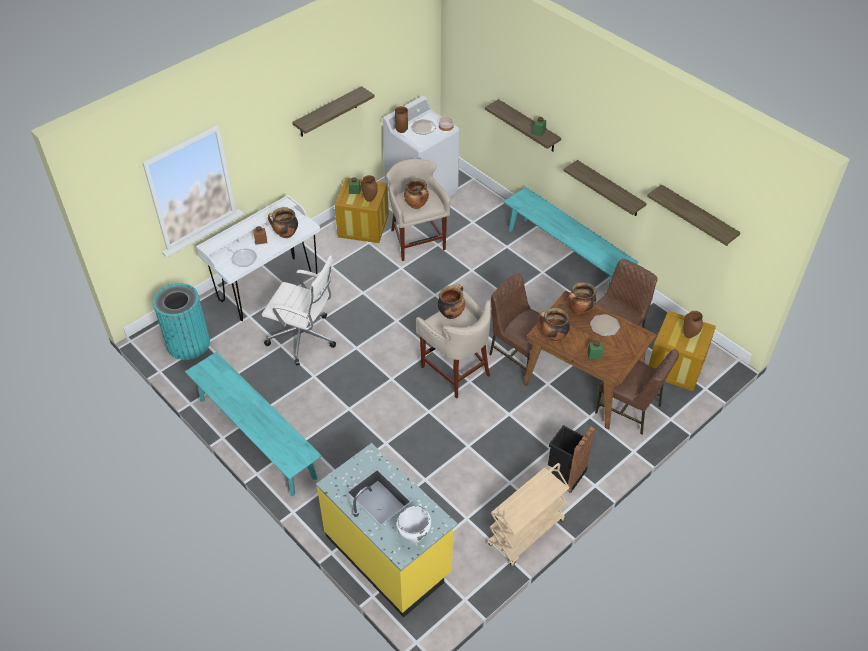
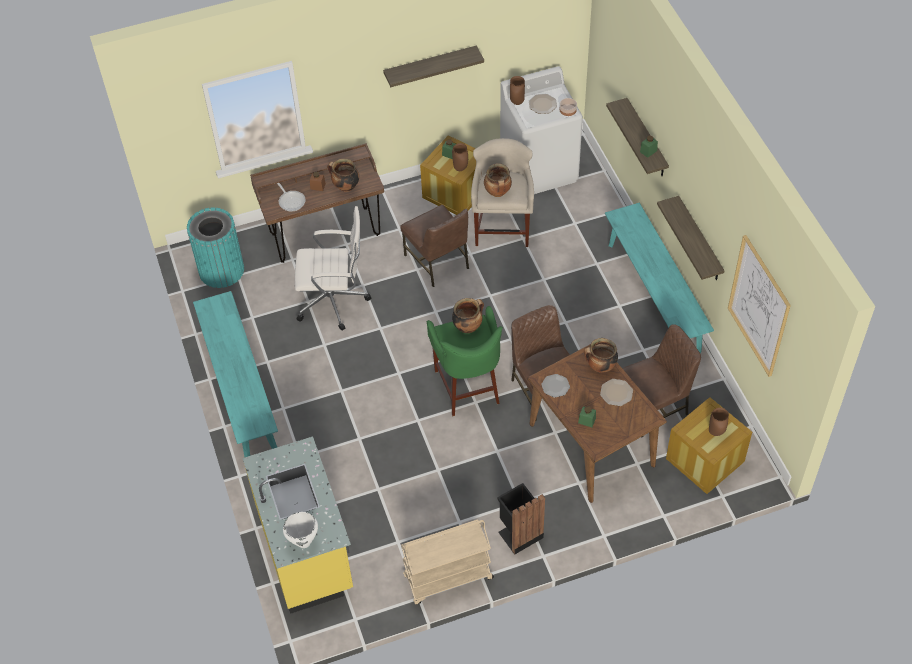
camera: 25 degrees right, 5 degrees up
white desk [196,195,320,321] -> brown desk [250,143,384,263]
white office chair [262,255,336,366] -> white office chair turned 45 degrees counterclockwise [295,206,371,331]
beige stool [416,291,491,399] -> green stool [427,306,503,416]
cooking pot [539,308,570,341] -> plate [541,374,570,398]
brown chair [595,349,679,435] -> brown chair moved to [400,205,469,287]
shelf [647,184,741,246] -> picture [728,235,791,377]

